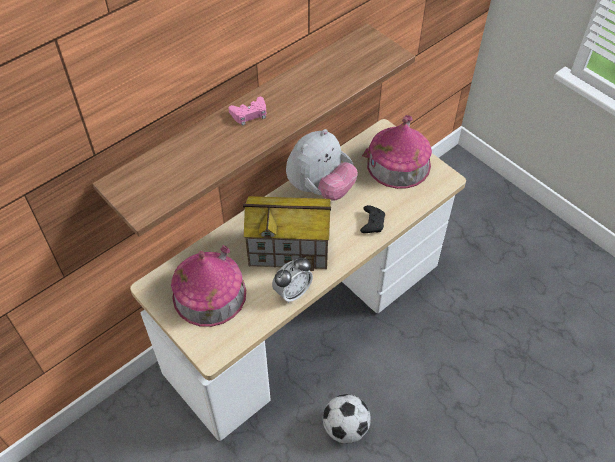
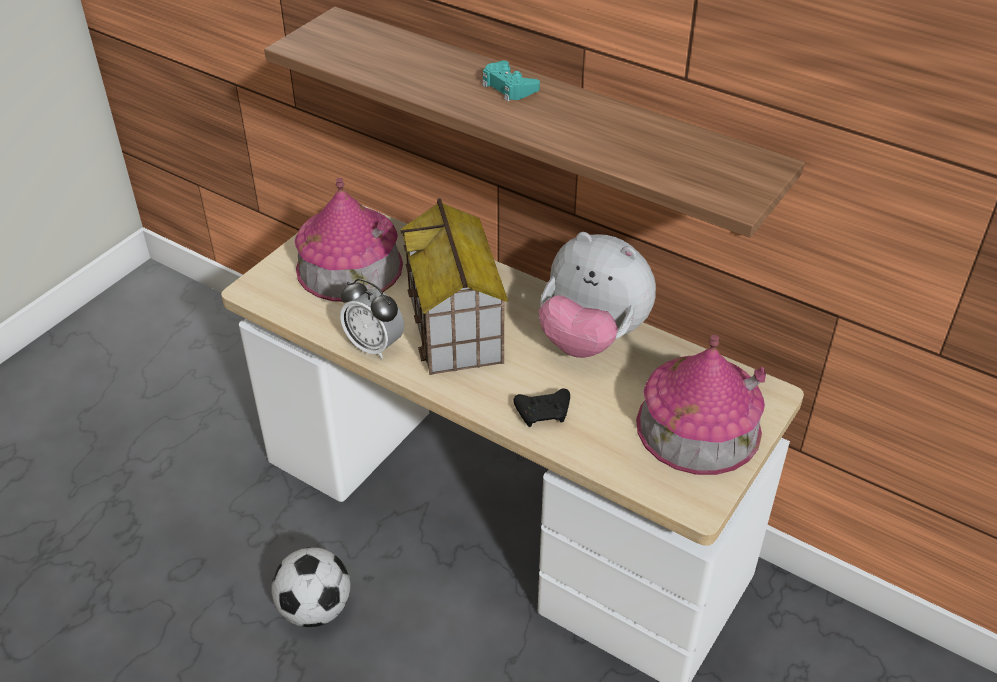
camera: 75 degrees right, 10 degrees down
pink game controller [228,97,266,126] -> turquoise game controller [482,60,540,101]

